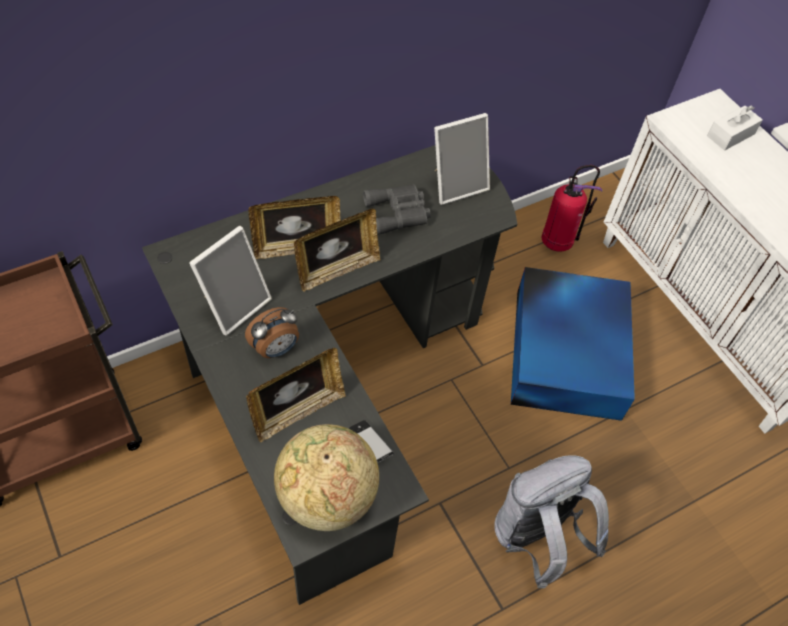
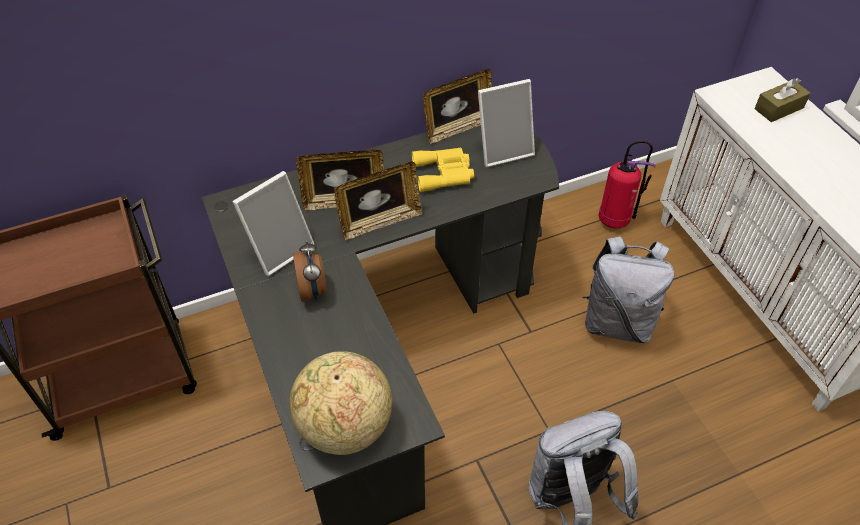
camera: 10 degrees right, 5 degrees down
alarm clock [245,307,299,358] -> alarm clock turned 75 degrees counterclockwise [293,241,327,302]
picture frame [246,348,346,442] -> picture frame moved to [423,69,492,144]
phone [348,420,394,463] -> none
grey binoculars [363,185,431,235] -> yellow binoculars [412,148,474,192]
blue storage box [511,267,635,421] -> grey backpack [582,236,675,343]
white tissue box [707,105,763,151] -> brown tissue box [755,78,811,122]

